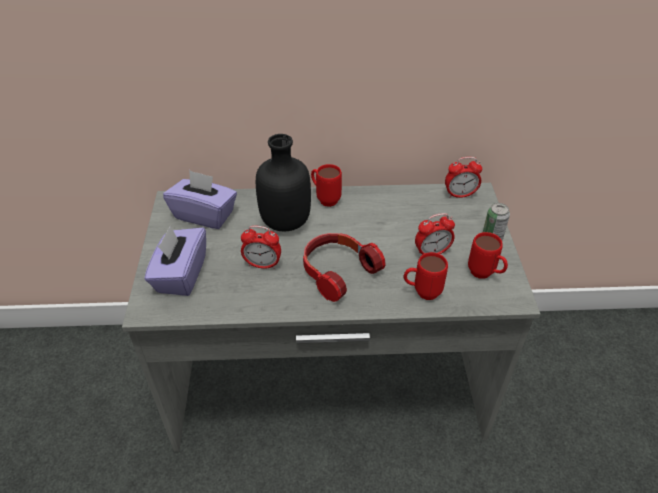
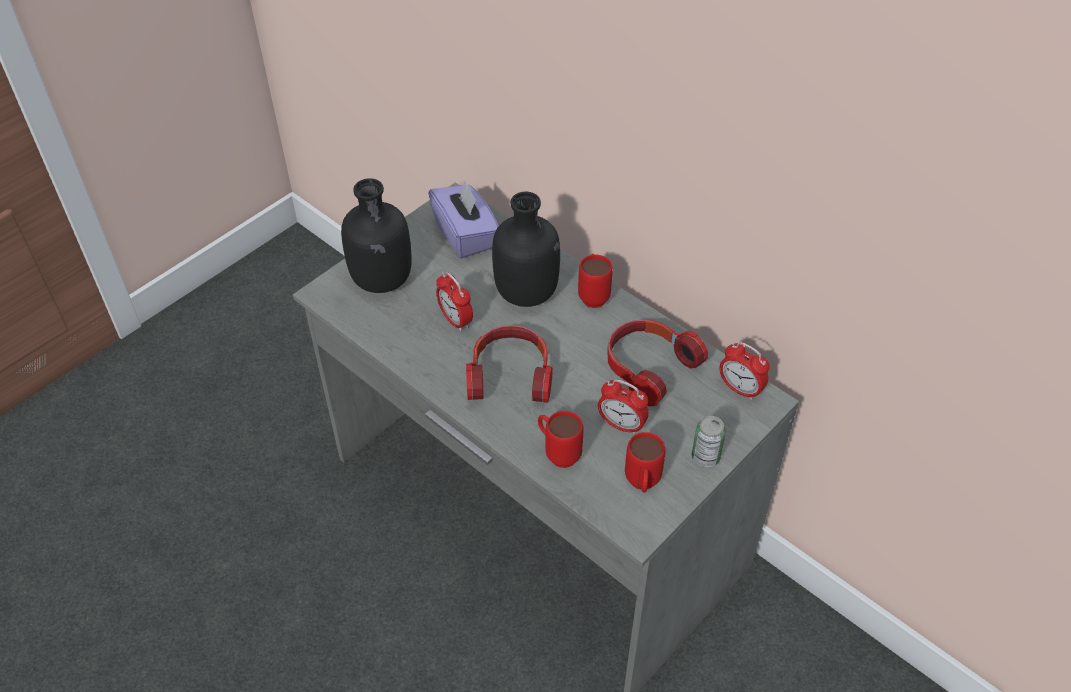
camera: 45 degrees right, 5 degrees up
purple tissue box [144,226,206,296] -> black bottle [341,178,412,293]
none -> headphones [607,320,708,407]

